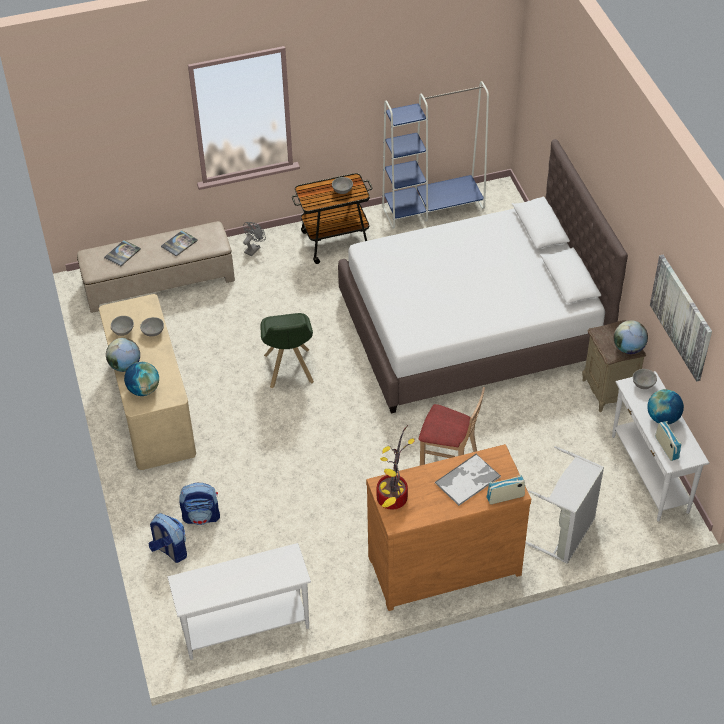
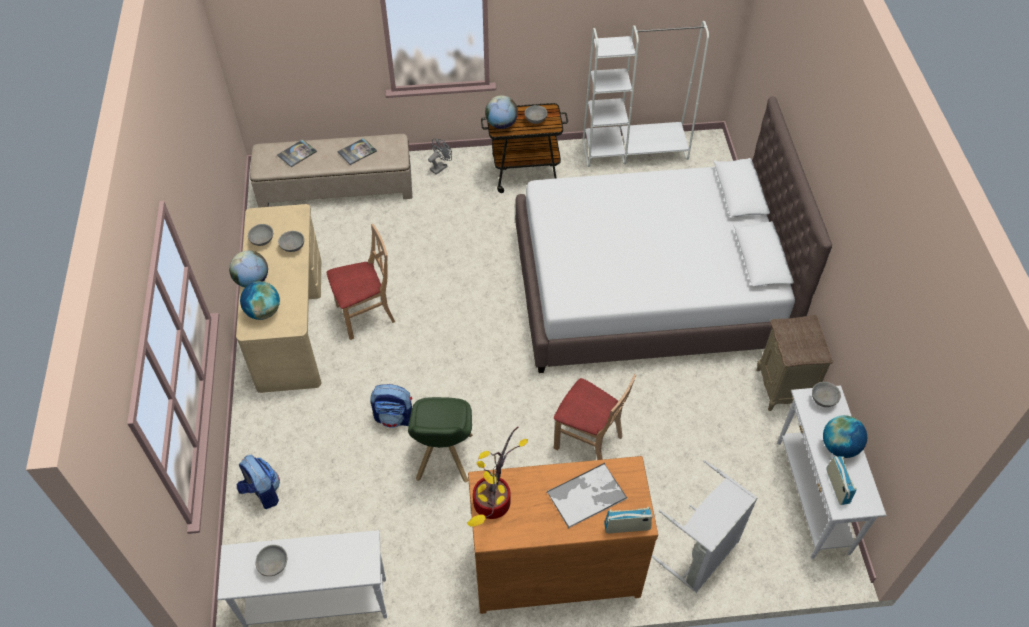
camera: 10 degrees right, 5 degrees up
backpack [179,483,220,525] -> backpack moved to [370,384,412,428]
green chair [261,313,314,389] -> green chair moved to [408,397,473,483]
blue clothes rack [382,81,489,229] -> white clothes rack [583,21,709,167]
globe [614,320,648,354] -> globe moved to [485,95,518,129]
picture [650,255,712,382] -> none
none -> grey bowl [256,545,287,576]
none -> beige chair [327,224,395,340]

